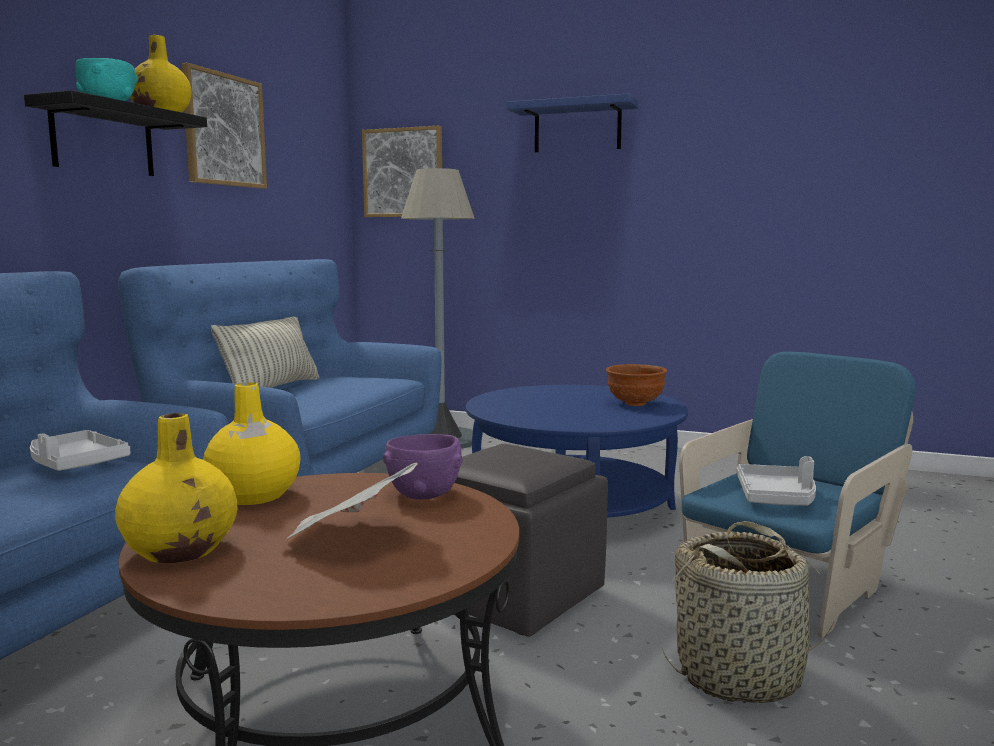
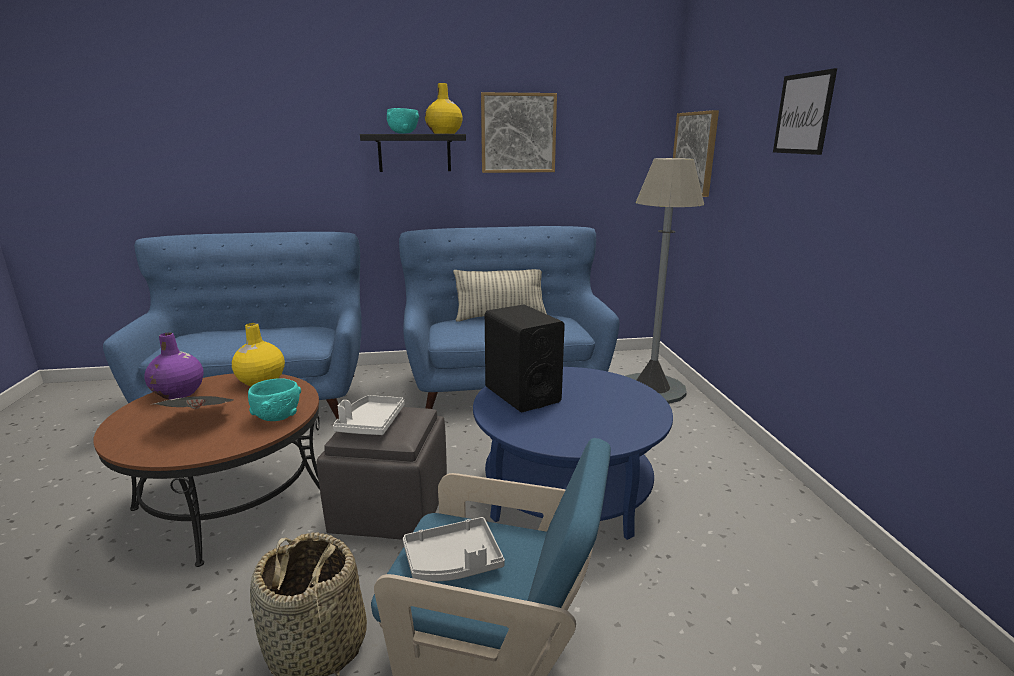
camera: 60 degrees right, 10 degrees up
white tray [30,430,130,471] -> white tray moved to [333,395,404,435]
yellow vase [115,413,237,563] -> purple vase [145,332,204,400]
purple bowl [383,434,463,499] -> turquoise bowl [248,378,301,421]
blue shelf [506,93,639,152] -> picture [773,68,837,155]
brown bowl [606,364,667,406] -> none
none -> black speaker [485,304,565,412]

